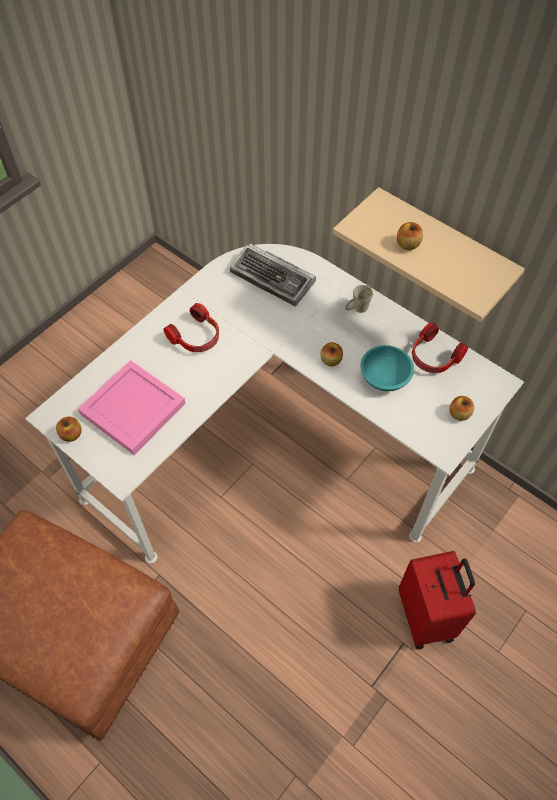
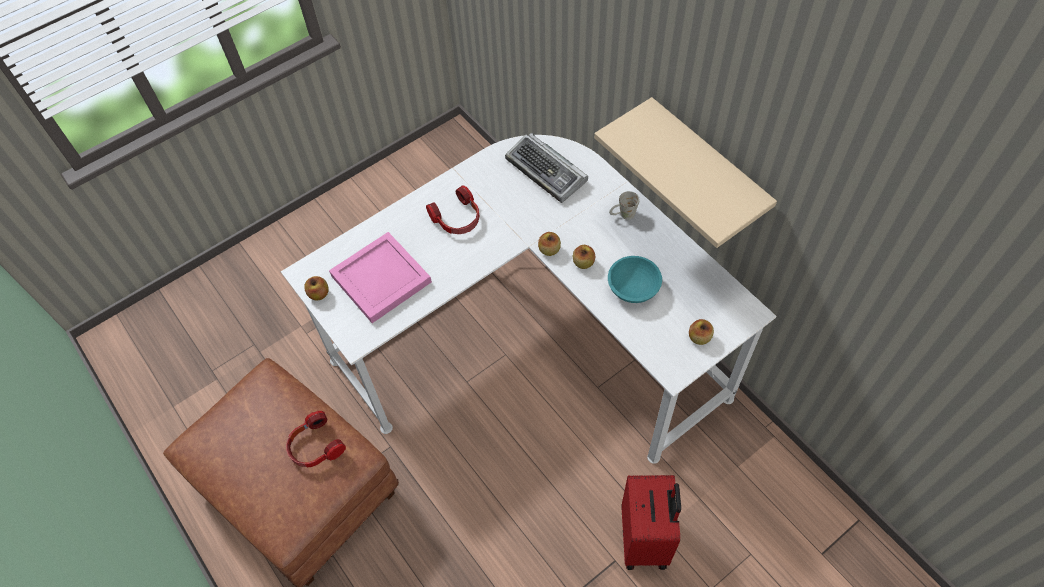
camera: 15 degrees right, 0 degrees up
apple [397,222,423,250] -> apple moved to [538,232,561,256]
headphones [412,322,469,373] -> headphones moved to [286,411,346,468]

